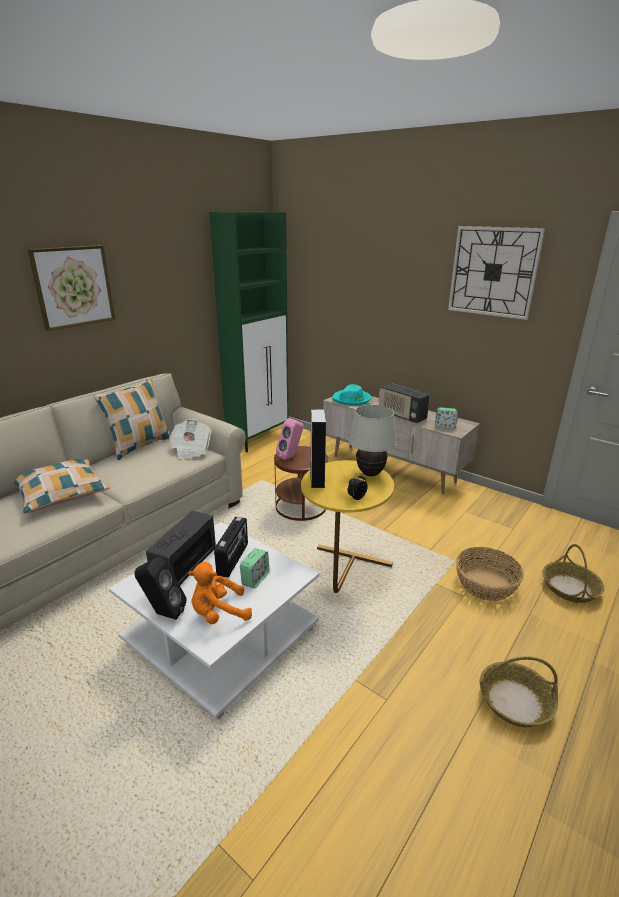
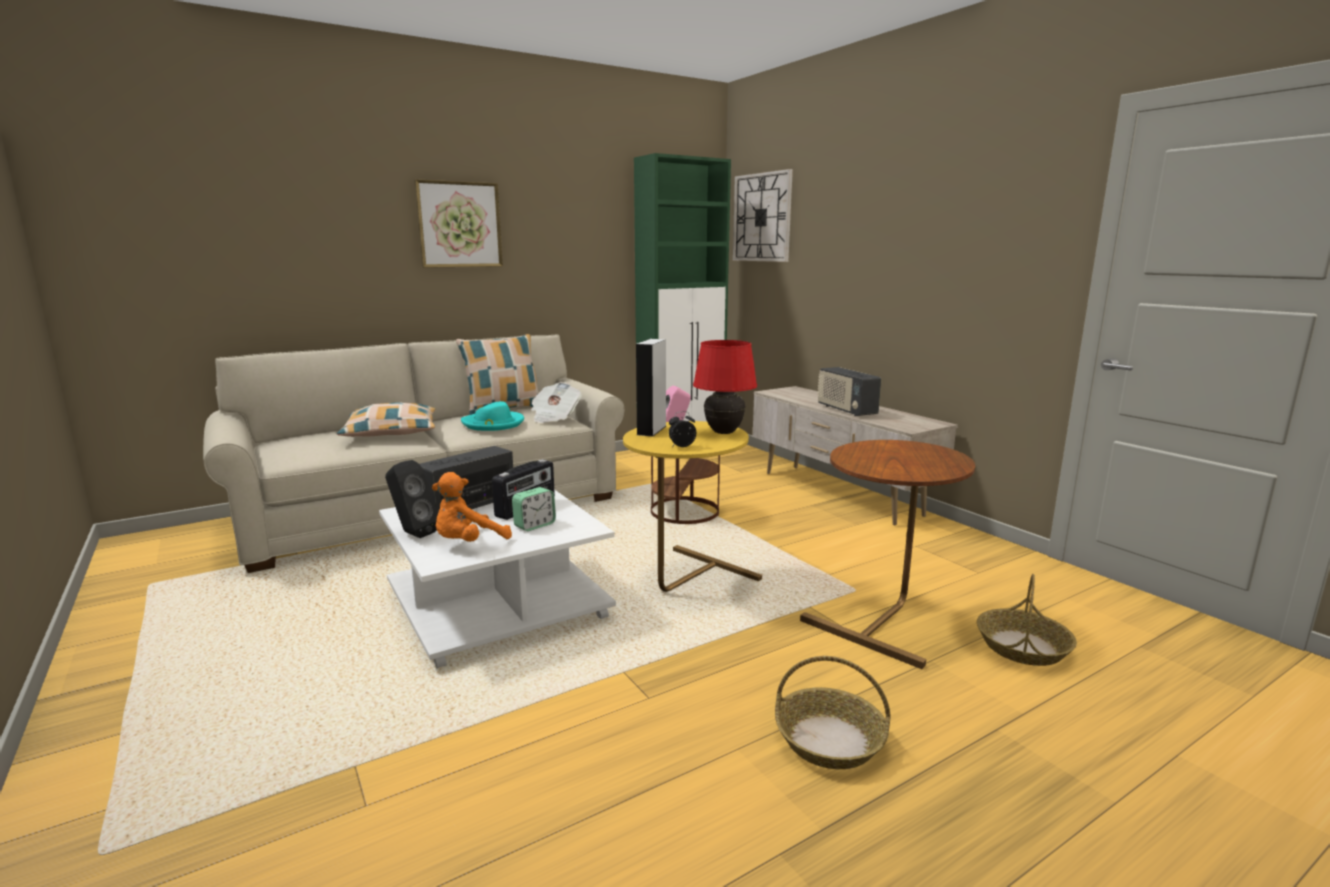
camera: 20 degrees right, 10 degrees down
orange plush toy [188,562,252,624] -> orange plush toy turned 45 degrees counterclockwise [432,472,512,542]
turquoise hat [332,384,371,406] -> turquoise hat moved to [461,401,524,431]
white table lamp [348,405,397,476] -> red table lamp [693,340,757,434]
alarm clock [435,407,458,429] -> none
wall clock [448,226,545,320] -> wall clock moved to [733,169,793,262]
basket [456,547,524,601] -> brown side table [800,440,975,669]

